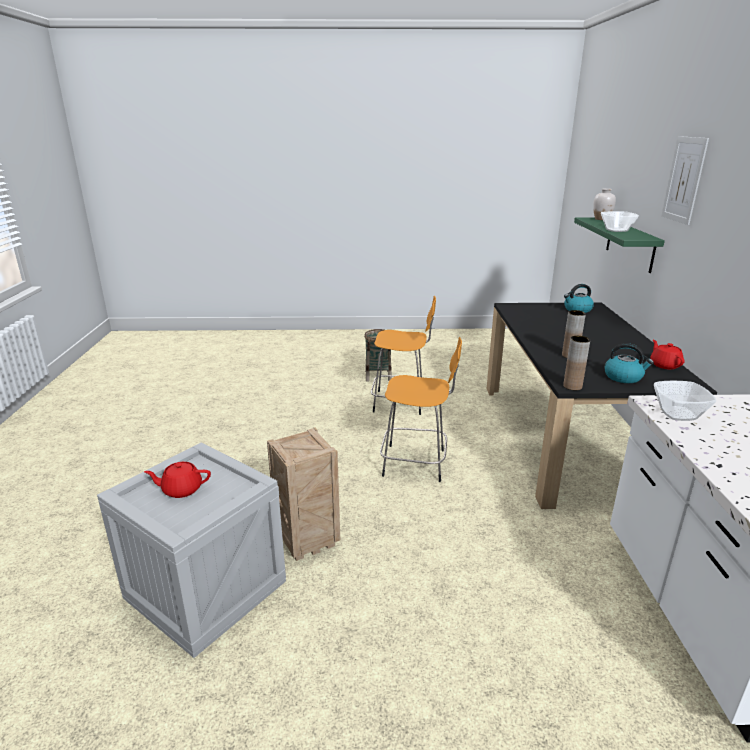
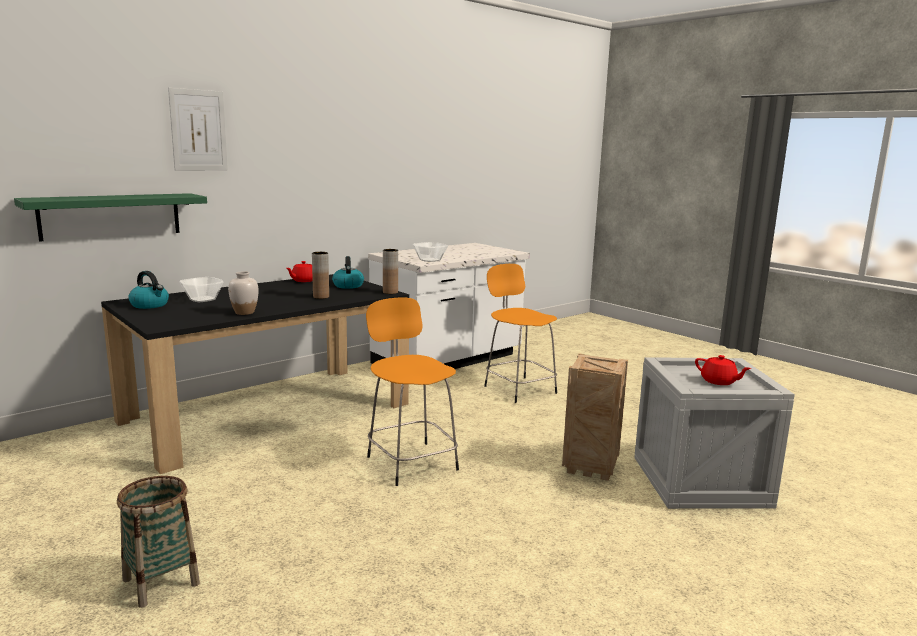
camera: 130 degrees left, 10 degrees down
orange stool [371,296,436,415] -> orange stool moved to [484,264,557,403]
white vase [593,188,616,220] -> white vase moved to [228,271,259,315]
bowl [601,211,639,232] -> bowl moved to [179,277,223,302]

